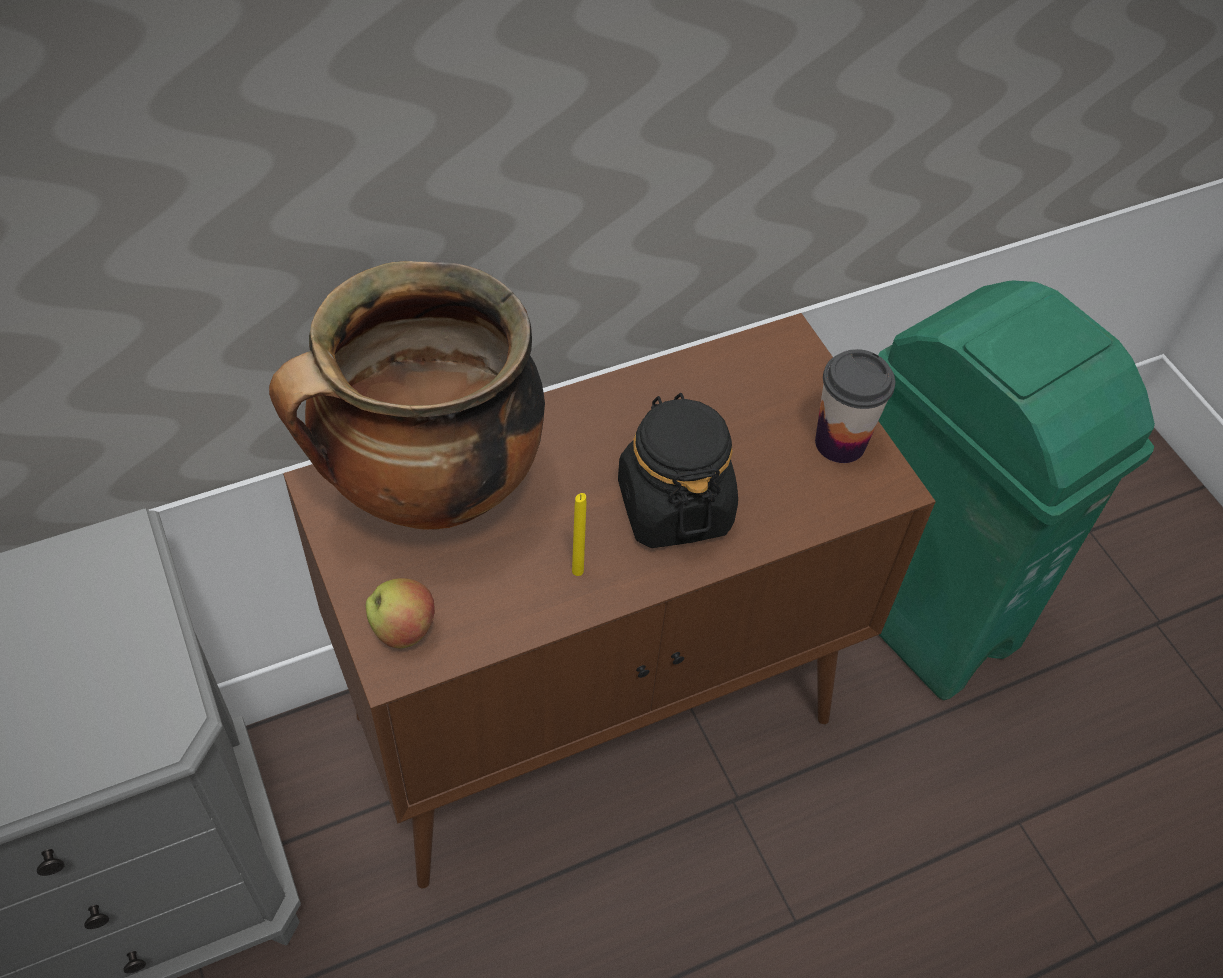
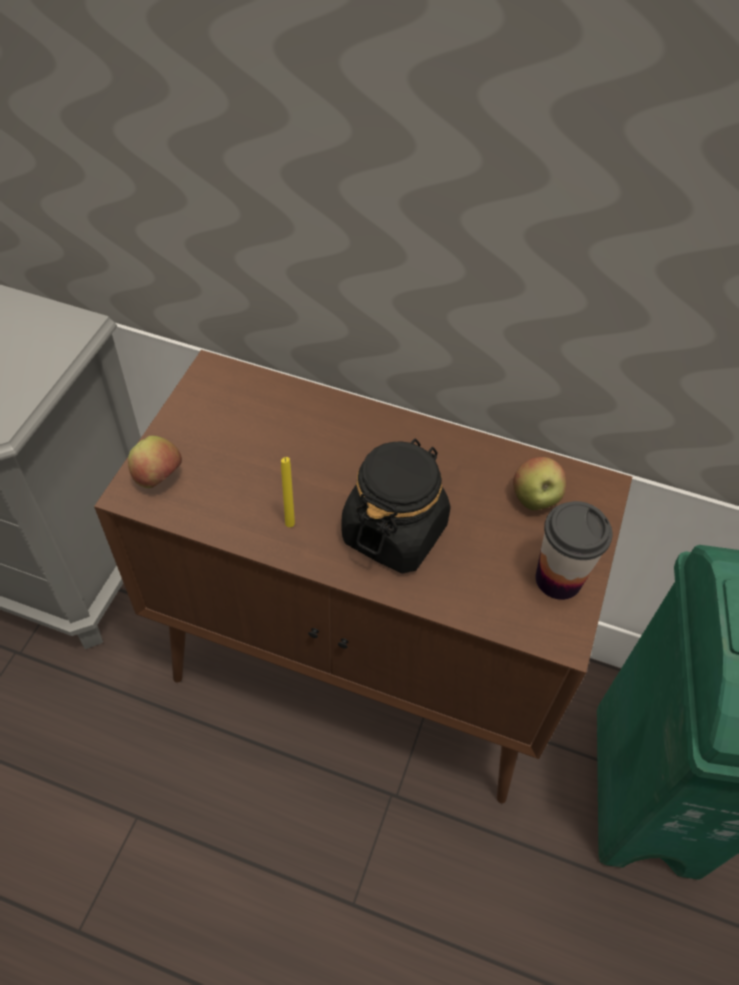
camera: 45 degrees right, 0 degrees up
cooking pot [269,261,545,530] -> none
none -> apple [513,457,566,510]

